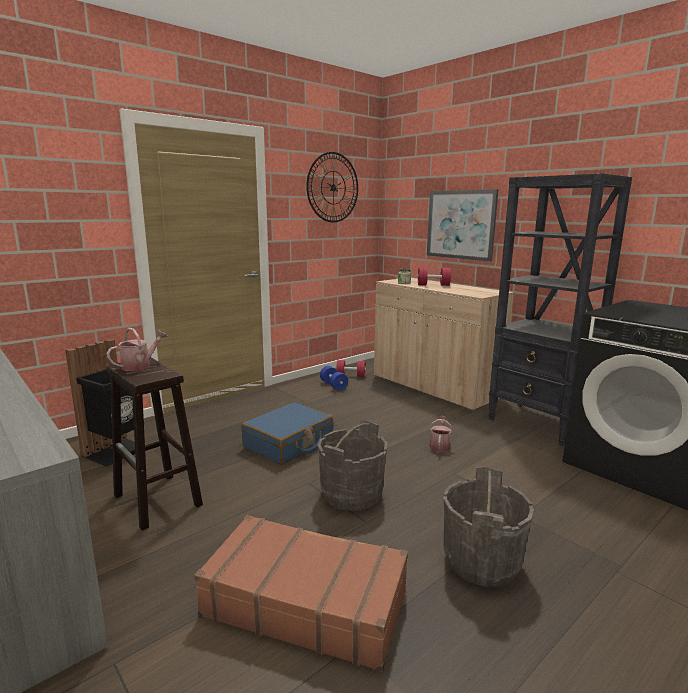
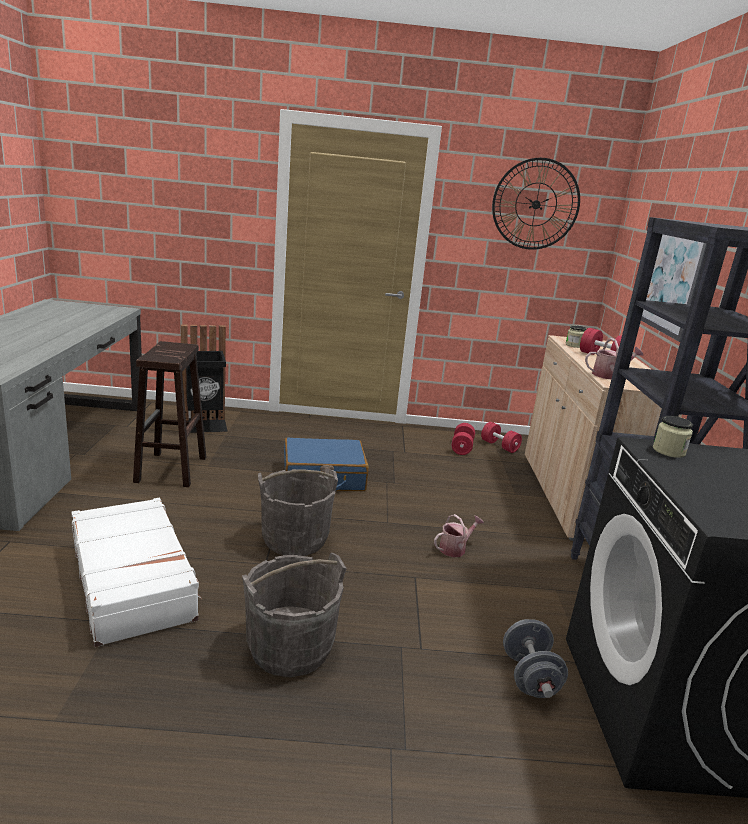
camera: 40 degrees right, 5 degrees up
watering can [107,328,168,371] -> watering can moved to [585,338,643,379]
brown suitcase [194,515,408,672] -> white suitcase [71,498,202,647]
blue dumbbell [320,366,348,390] -> red dumbbell [451,423,475,455]
none -> grey dumbbell [503,619,568,698]
none -> jar [653,416,693,458]

